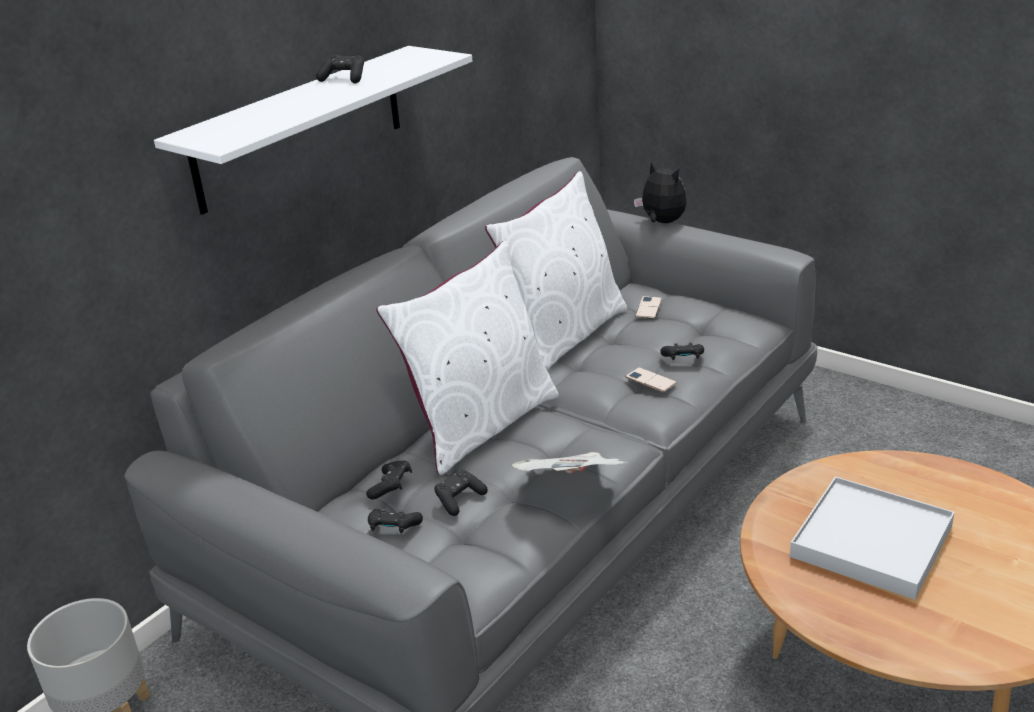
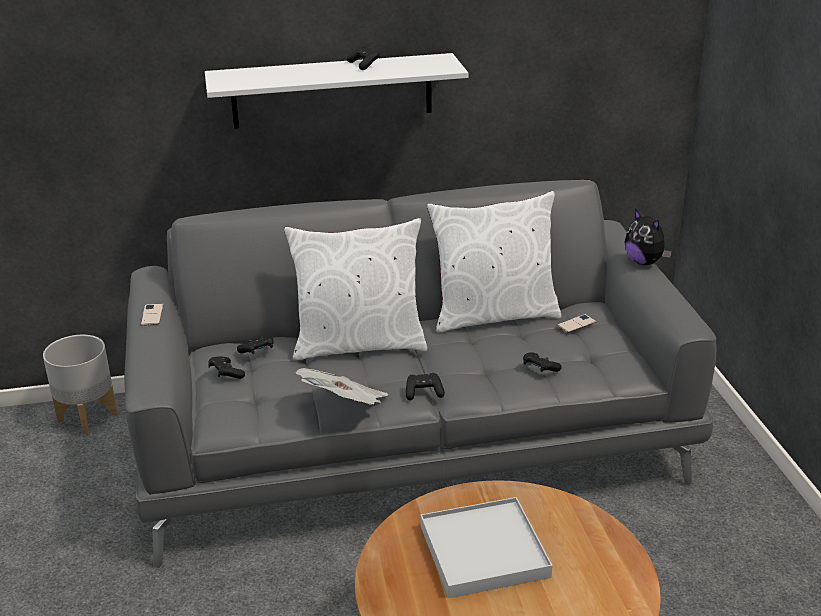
camera: 40 degrees right, 0 degrees up
black game controller [434,469,488,516] -> black game controller moved to [406,373,445,400]
phone [625,367,677,392] -> phone moved to [140,303,164,325]
plush toy [634,161,686,223] -> plush toy turned 150 degrees clockwise [625,209,672,265]

